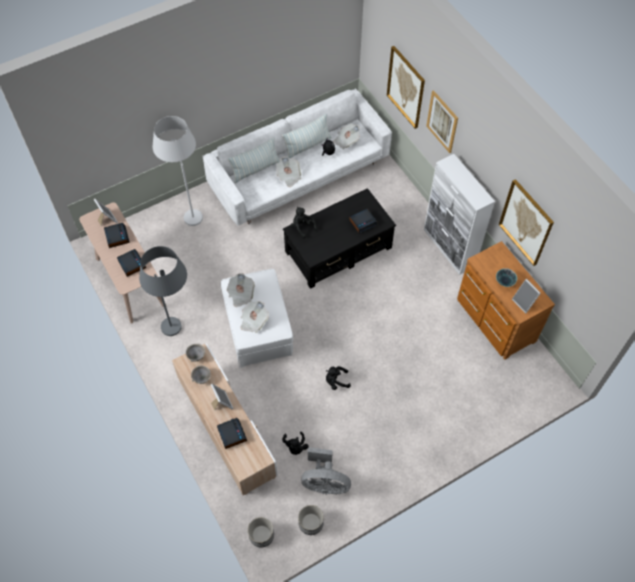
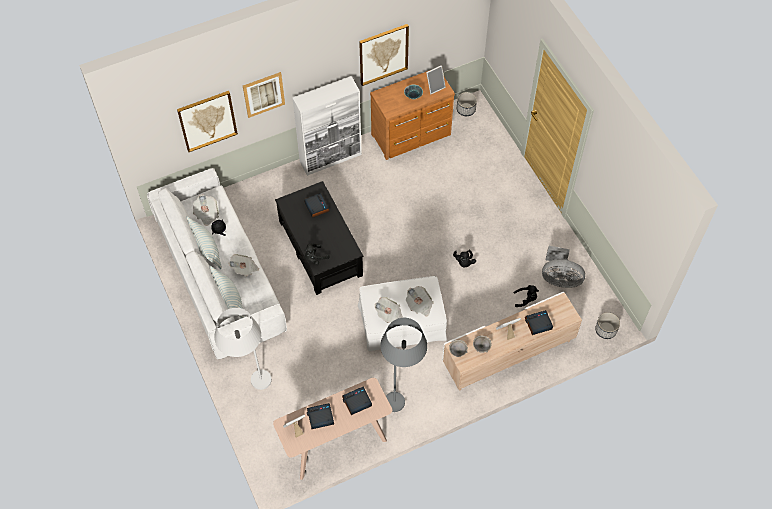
camera: 85 degrees left, 0 degrees up
planter [298,505,324,535] -> planter moved to [457,92,477,116]
grey fan [301,447,351,495] -> grey fan turned 90 degrees clockwise [542,246,585,288]

